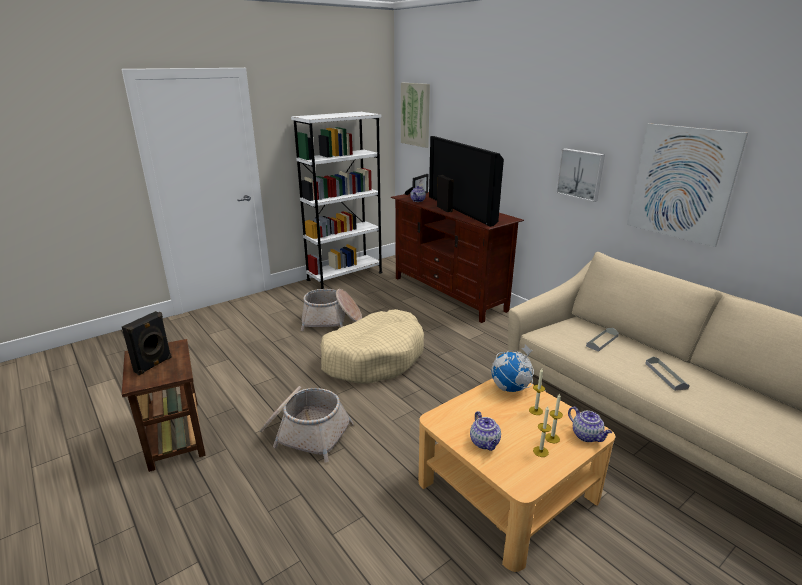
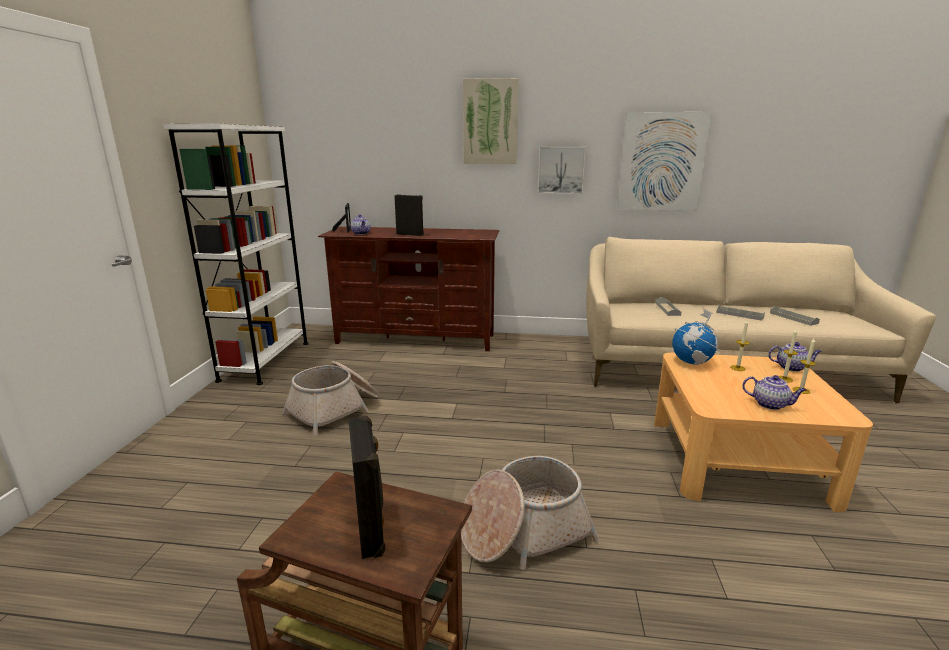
camera: 45 degrees left, 5 degrees down
beige dog bed [320,309,424,383] -> none
picture [401,83,430,148] -> picture moved to [463,78,519,164]
television [429,136,504,227] -> none
none -> grey tray [770,306,820,326]

